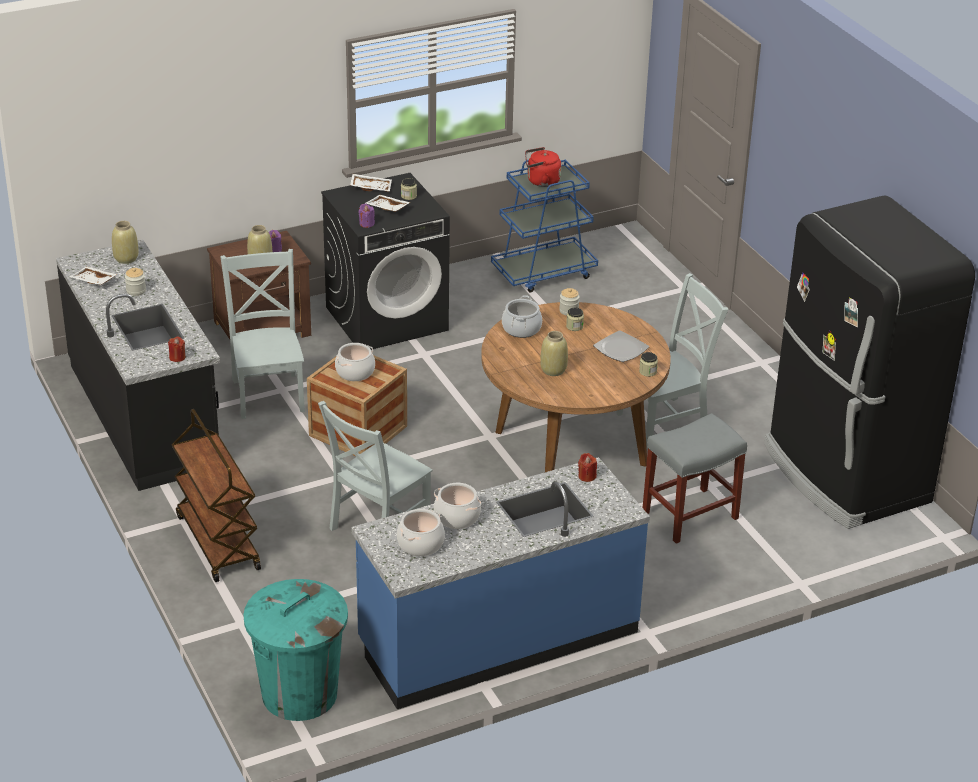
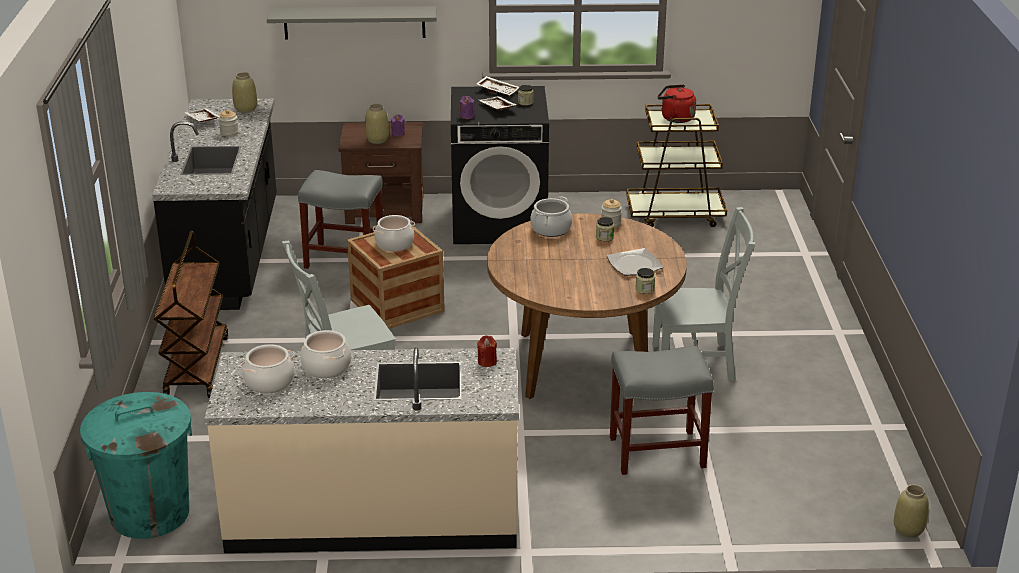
camera: 25 degrees right, 5 degrees down
red candle [168,336,185,362] -> none
grey chair [220,249,305,419] -> grey stool [298,170,383,269]
blue counter [351,457,650,709] -> beige counter [204,347,519,553]
blue cart [491,160,598,292] -> brown cart [626,104,727,227]
beige vase [540,331,568,376] -> beige vase moved to [894,485,929,538]
black fridge [764,196,975,529] -> none
none -> grey shelf [267,6,437,39]

